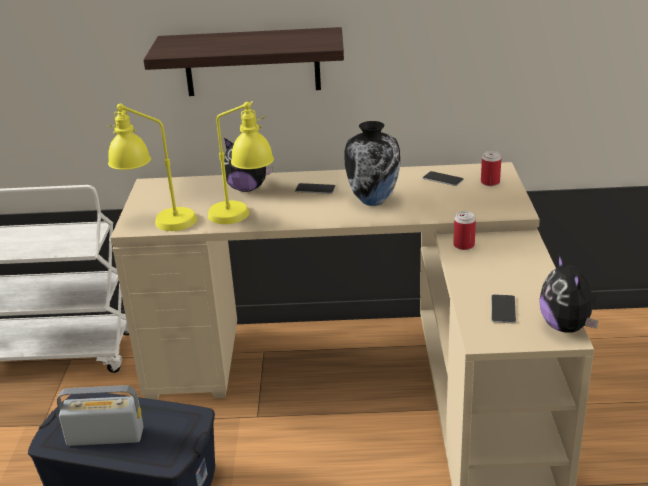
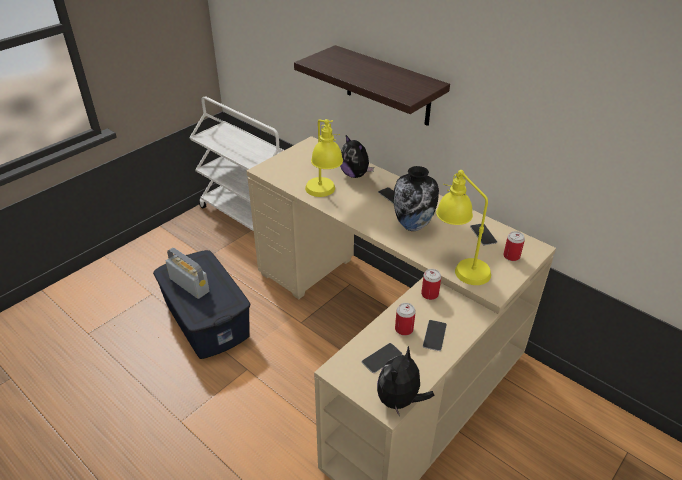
camera: 40 degrees right, 10 degrees up
yellow table lamp [107,103,197,231] -> yellow table lamp moved to [436,170,491,285]
none -> can [395,303,416,336]
none -> phone [423,320,447,351]

